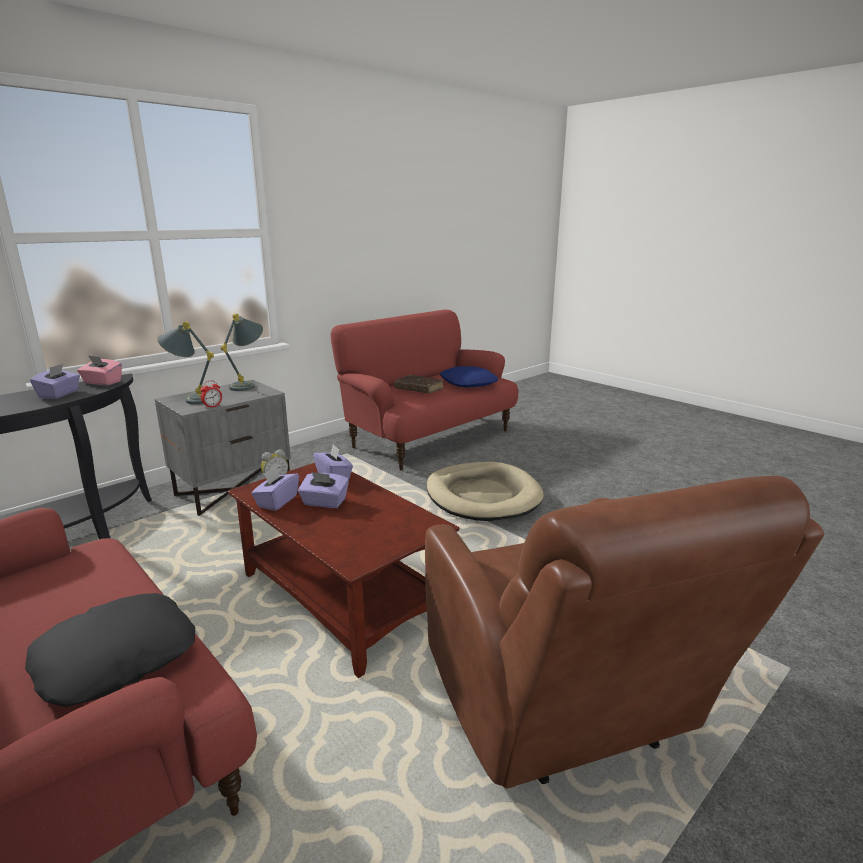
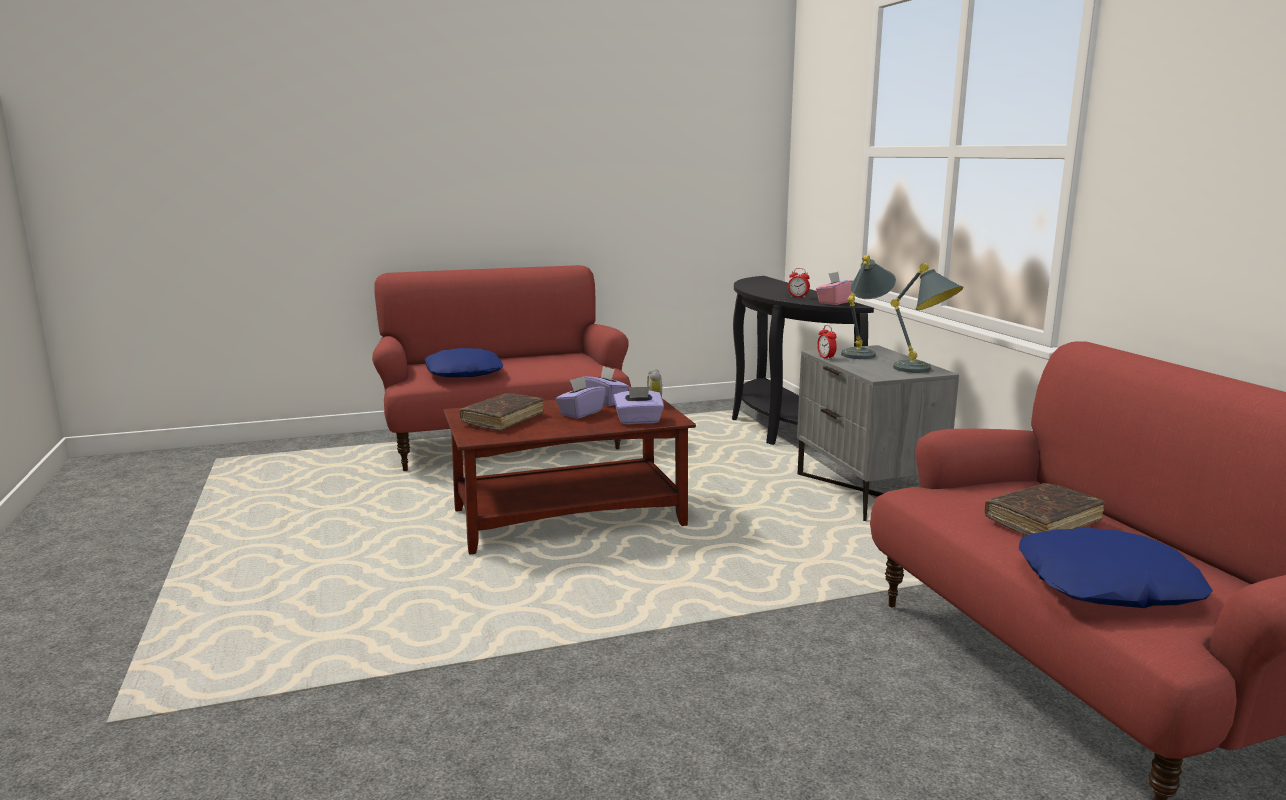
camera: 115 degrees right, 5 degrees down
black pillow [25,593,195,707] -> blue pillow [425,348,503,377]
purple tissue box [30,364,80,399] -> alarm clock [788,268,810,298]
brown armchair [425,476,824,789] -> none
beige dog bed [426,462,544,521] -> none
none -> brown book [459,393,543,431]

